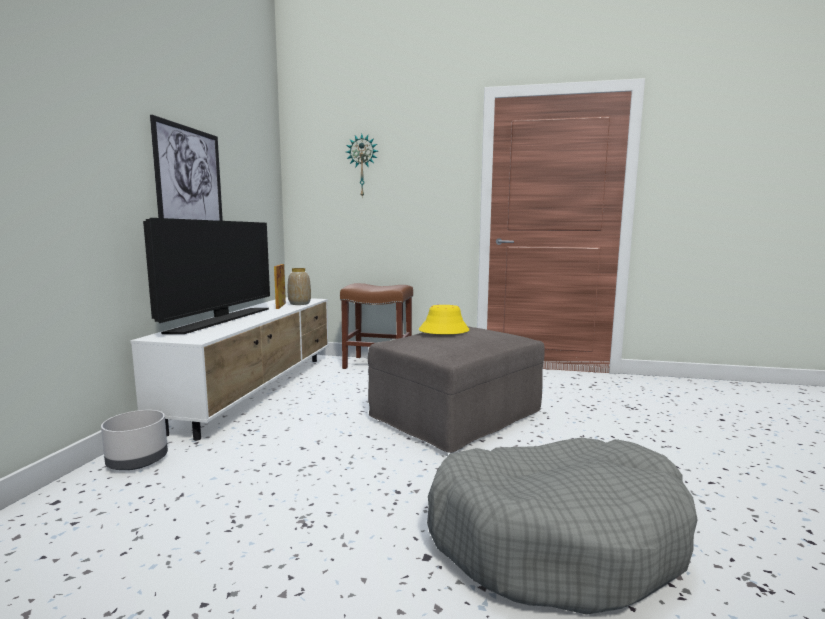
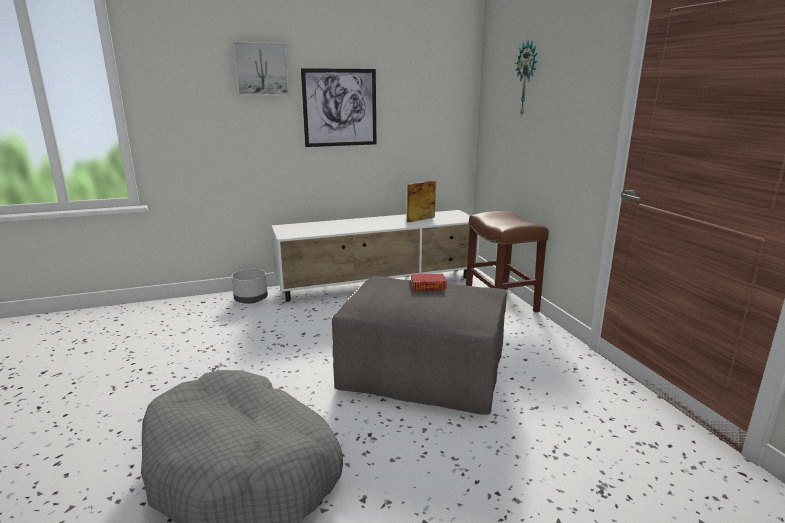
camera: 60 degrees right, 10 degrees up
television [143,218,270,334] -> none
vase [288,268,311,305] -> none
yellow hat [419,305,469,334] -> book [411,274,447,291]
none -> picture [233,41,289,96]

